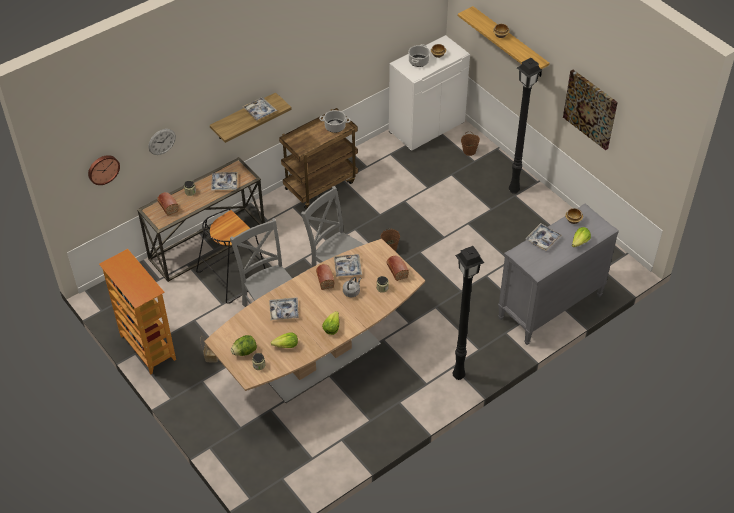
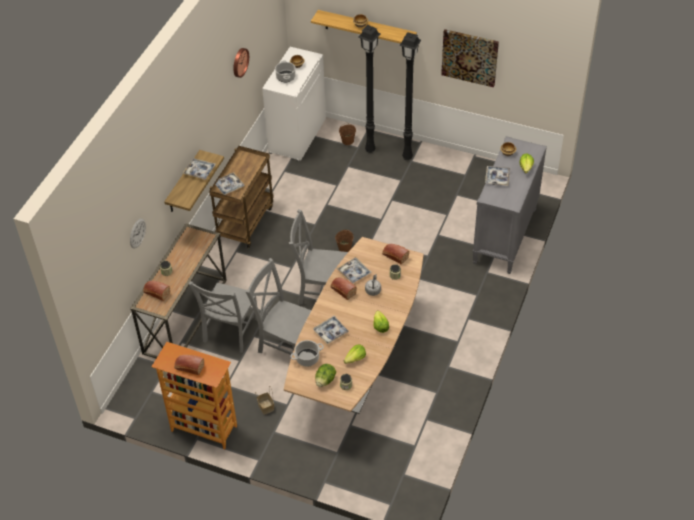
camera: 30 degrees left, 0 degrees up
wall clock [88,155,120,185] -> wall clock moved to [233,48,249,78]
black stool [196,209,265,304] -> grey chair [188,281,257,353]
tray [211,172,238,190] -> tray moved to [213,172,245,195]
cooking pot [319,110,351,133] -> cooking pot moved to [290,340,324,367]
black floor lamp [453,246,484,380] -> black floor lamp moved to [358,25,381,153]
none -> bread [174,355,204,375]

